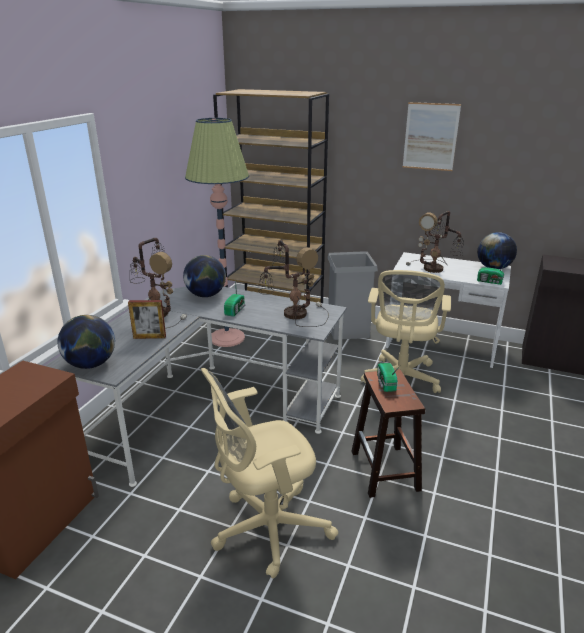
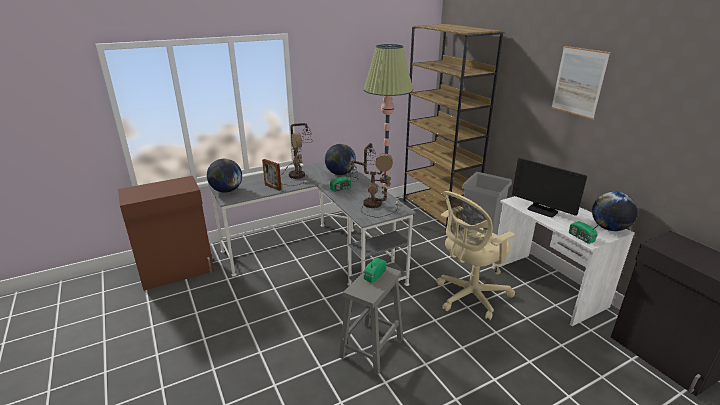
camera: 40 degrees right, 0 degrees up
beige office chair [201,368,338,578] -> none
brown stool [351,369,425,498] -> grey stool [339,266,403,375]
table lamp [406,211,464,273] -> monitor [512,158,587,217]

